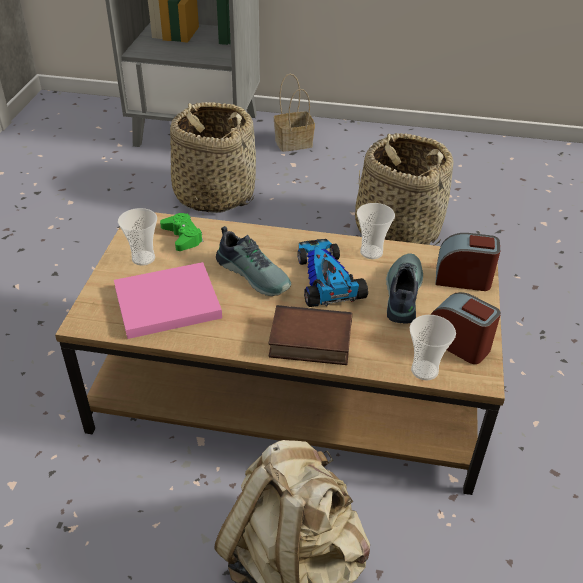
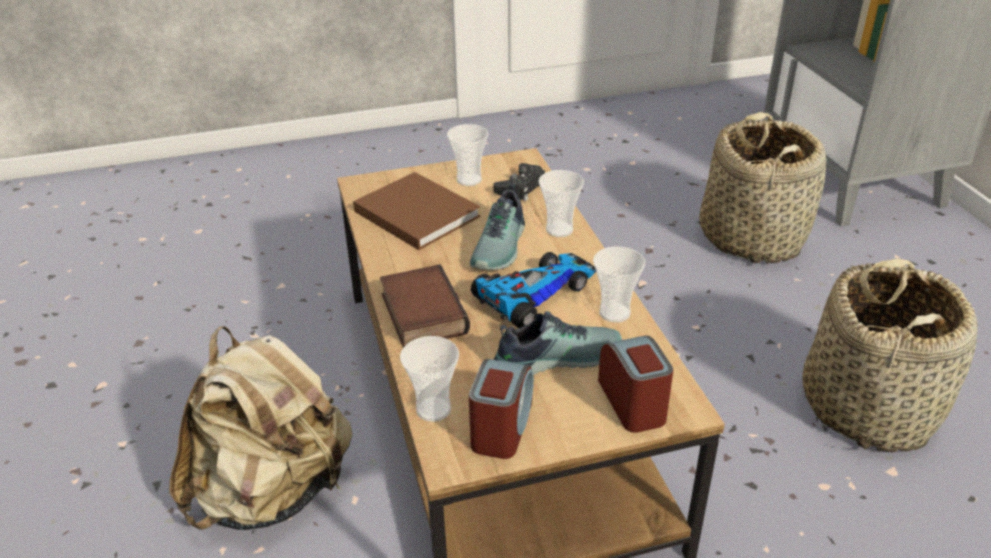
camera: 65 degrees right, 5 degrees down
pink book [114,262,222,339] -> brown book [353,172,481,250]
green game controller [160,213,203,251] -> black game controller [493,163,545,201]
basket [274,74,315,152] -> none
none -> cup [539,170,584,237]

